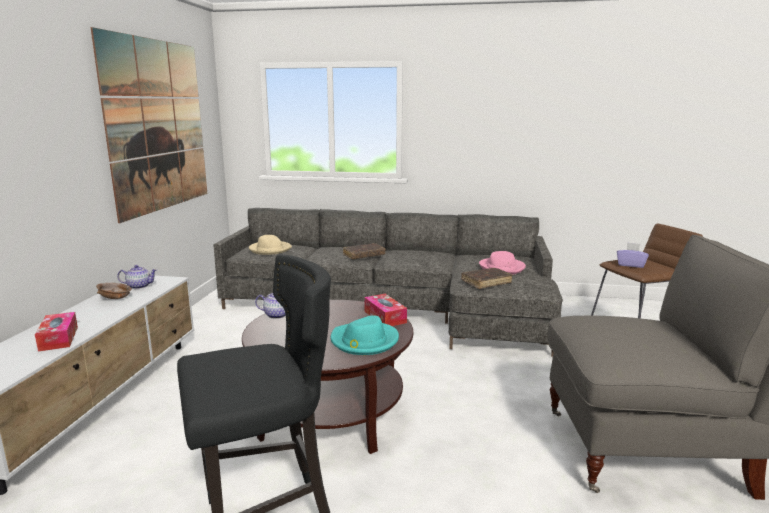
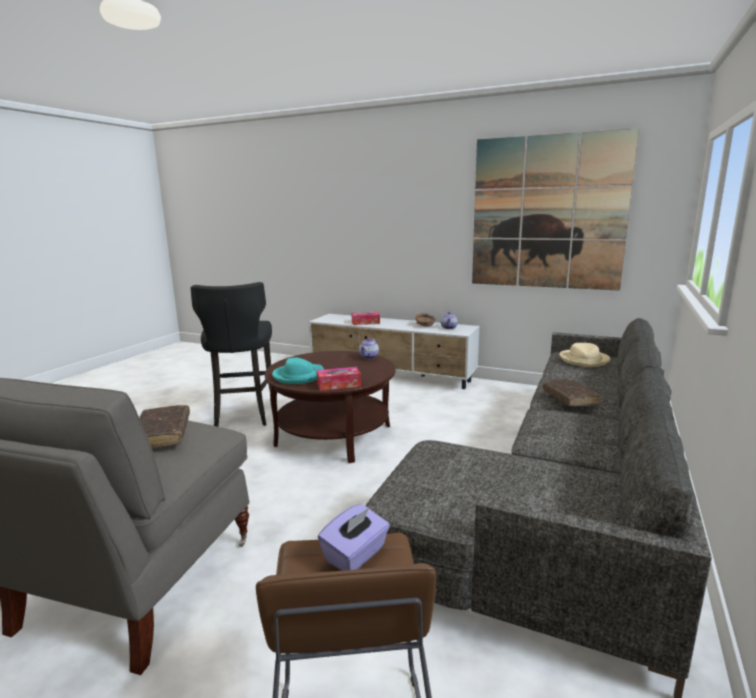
camera: 105 degrees right, 0 degrees up
brown book [461,268,512,289] -> brown book moved to [139,405,190,448]
pink hat [479,251,526,274] -> none

